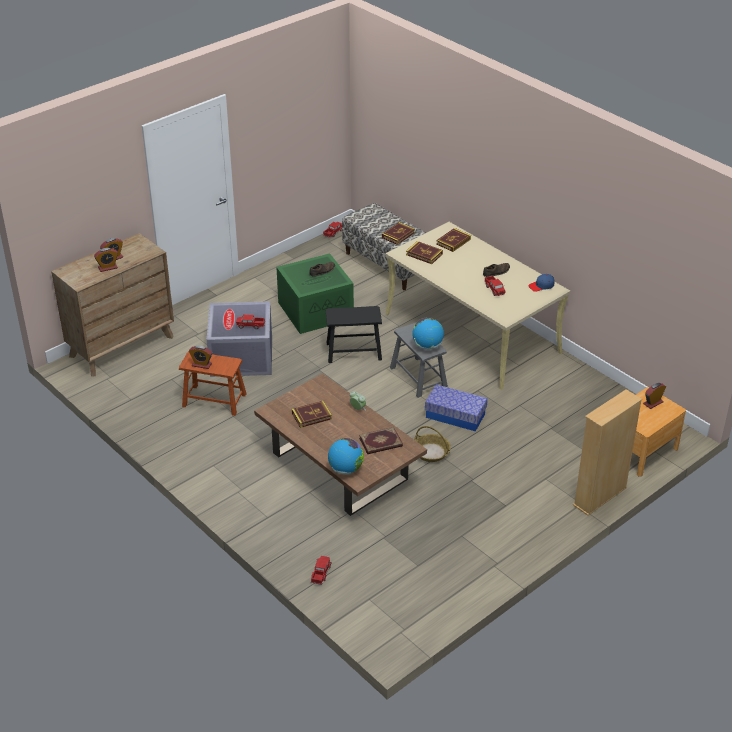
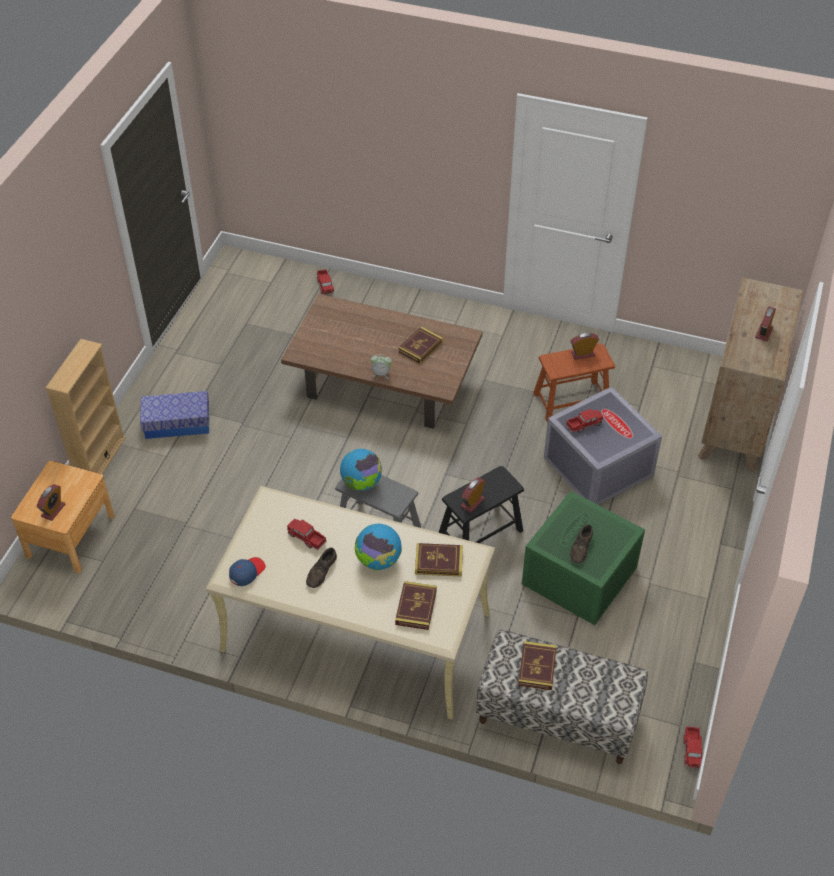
camera: 150 degrees right, 10 degrees up
alarm clock [94,248,118,272] -> alarm clock moved to [461,477,485,513]
globe [328,438,364,475] -> globe moved to [355,524,402,570]
book [359,427,403,454] -> none
basket [414,426,451,462] -> none
storage box [425,384,488,432] -> storage box moved to [140,391,209,439]

